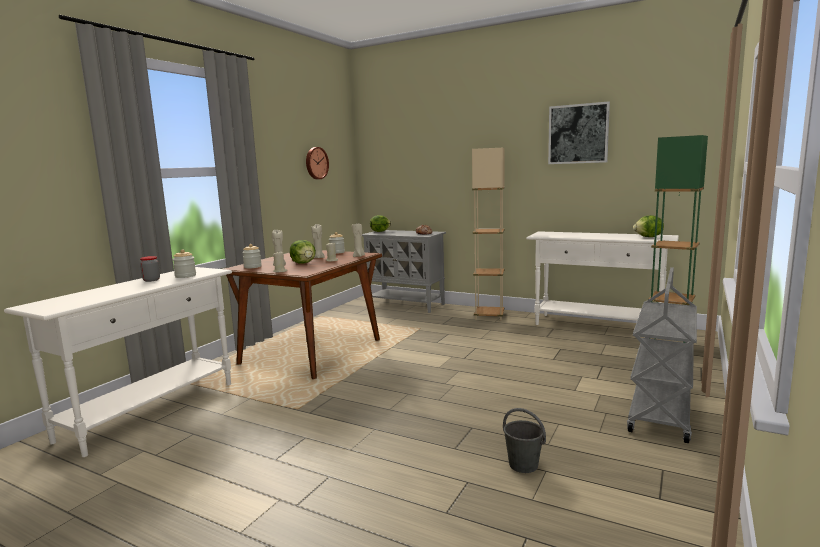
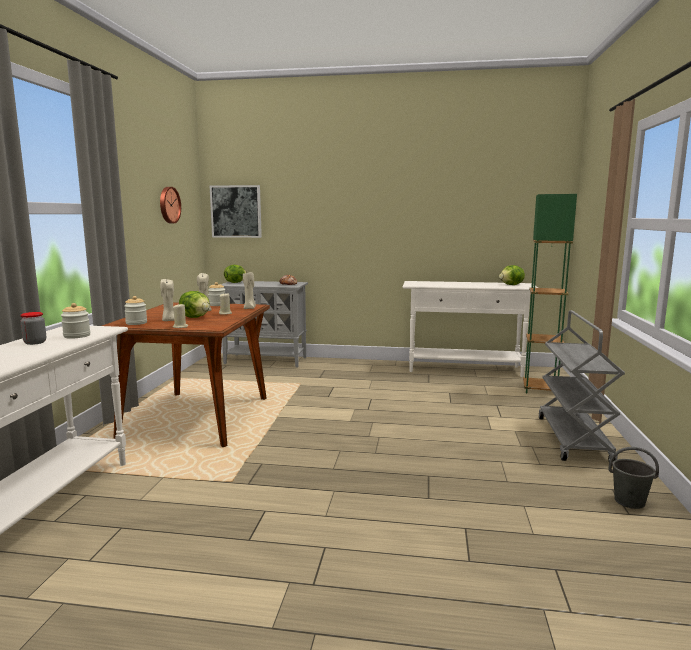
camera: 20 degrees left, 0 degrees up
beige floor lamp [472,148,505,320] -> none
grey bucket [503,408,546,473] -> grey bucket moved to [608,447,659,509]
picture [548,102,610,164] -> picture moved to [210,185,262,238]

